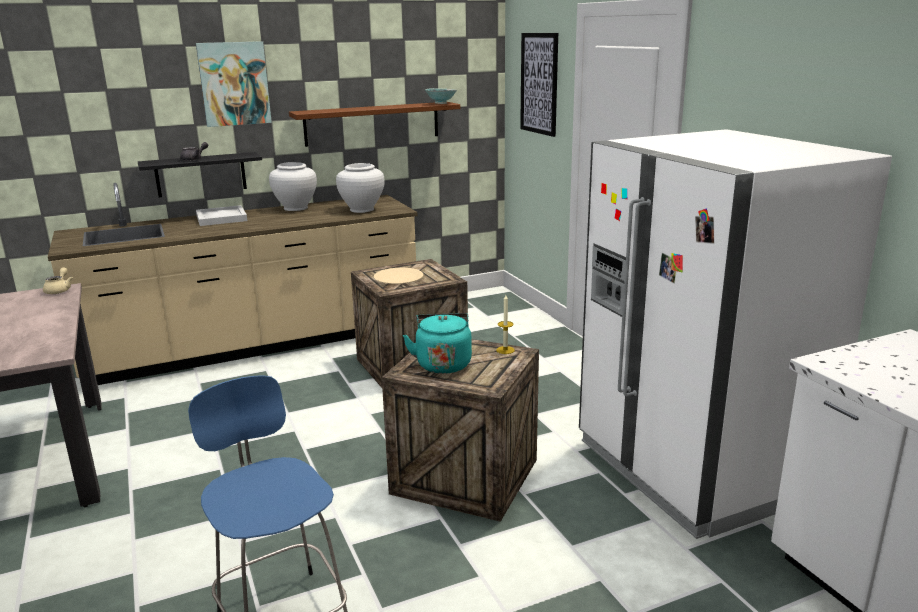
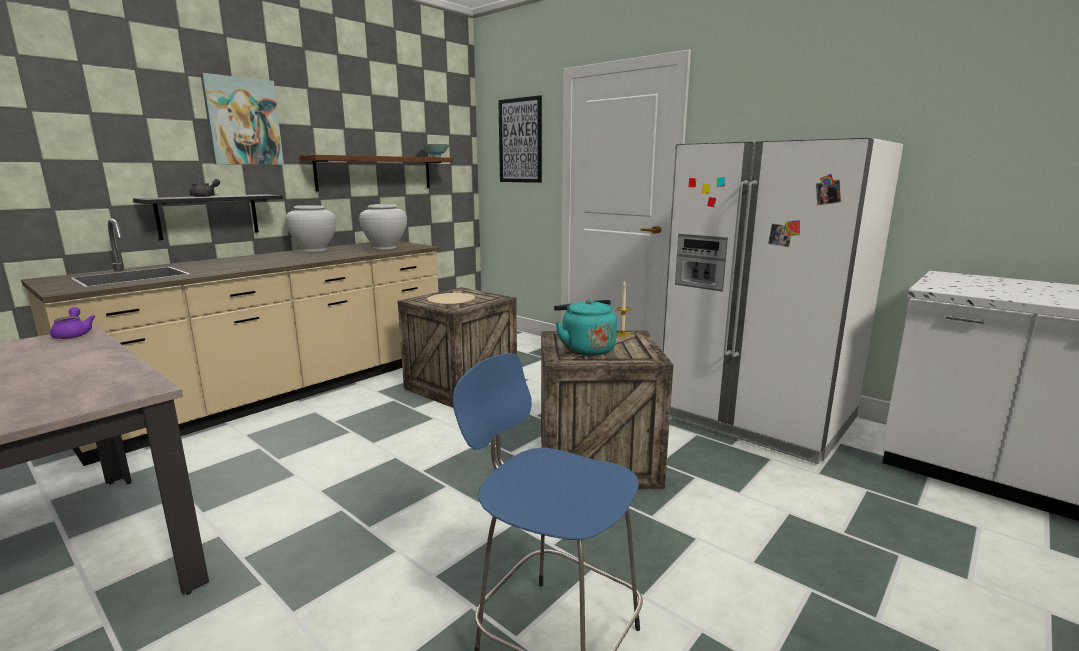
camera: 25 degrees left, 5 degrees down
beige teapot [43,267,73,294] -> purple teapot [50,307,96,339]
white tray [196,205,247,226] -> none

